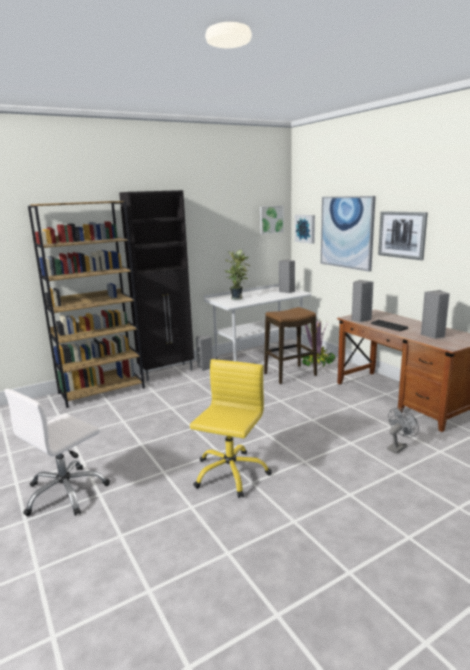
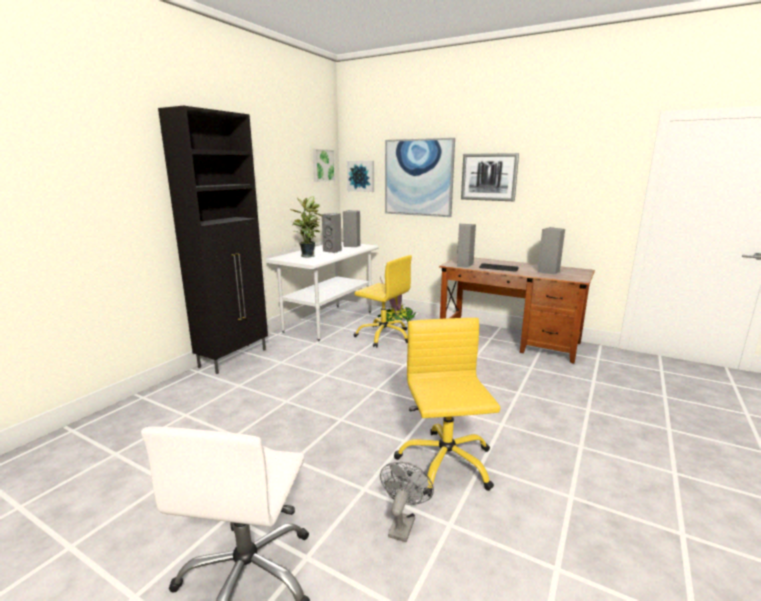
camera: 30 degrees left, 0 degrees up
brown bookcase [28,201,145,408] -> none
grey speaker [196,335,213,371] -> grey speaker moved to [322,213,342,253]
stool [264,307,317,384] -> yellow office chair [354,255,412,347]
grey fan [387,408,419,454] -> grey fan moved to [380,462,434,542]

